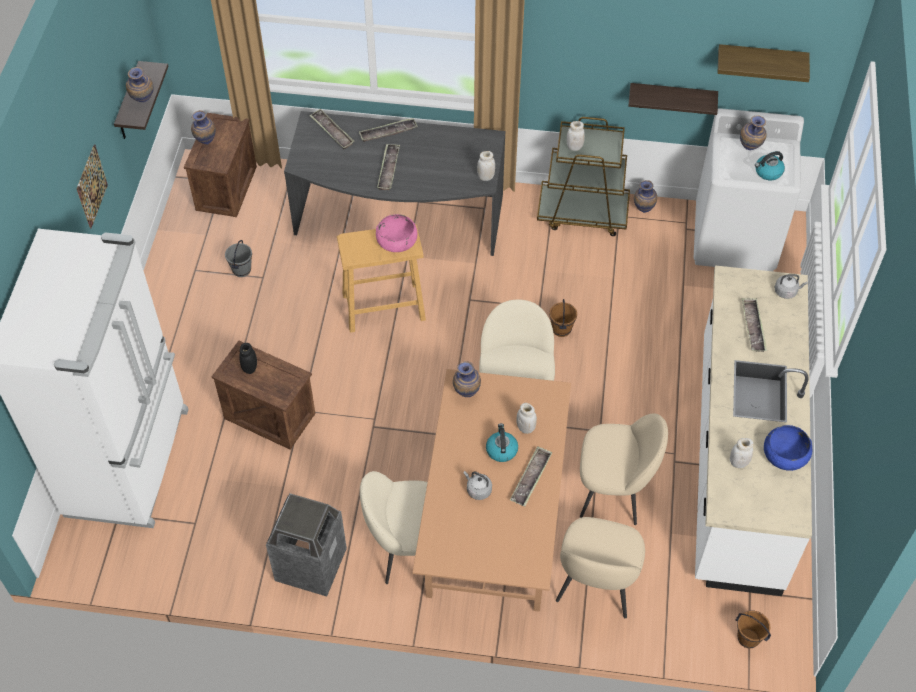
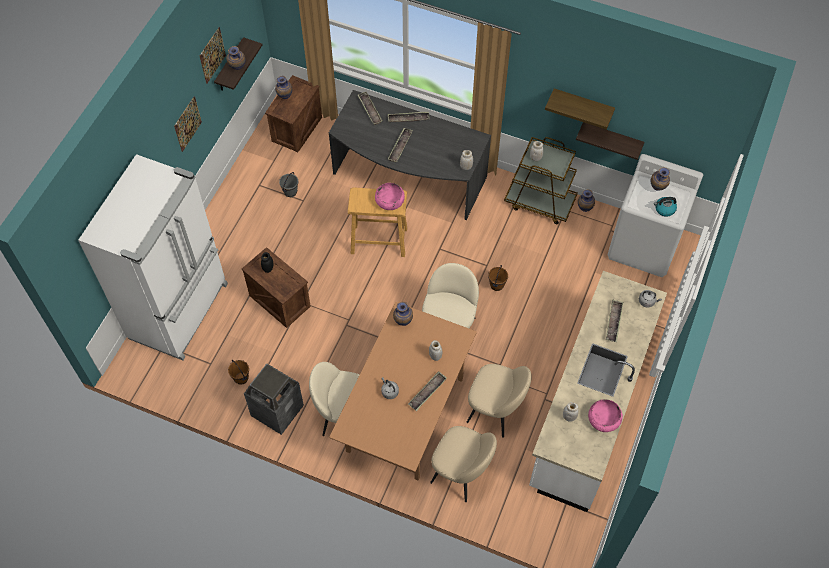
camera: 15 degrees right, 5 degrees up
kettle [486,423,518,462] -> none
beige chair [556,517,645,618] -> beige chair turned 90 degrees counterclockwise [430,426,497,502]
shelf [718,44,810,82] -> shelf moved to [545,88,615,130]
brown bucket [736,611,771,648] -> brown bucket moved to [228,360,249,385]
blue bowl [764,425,812,471] -> pink bowl [588,399,623,432]
none -> picture [200,27,226,84]

